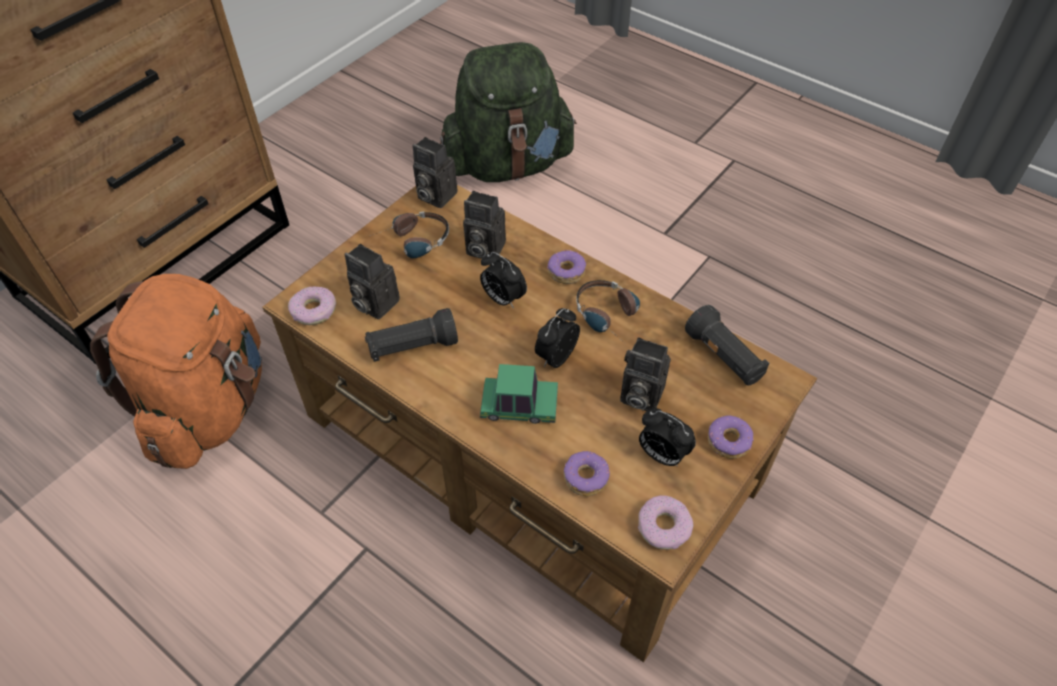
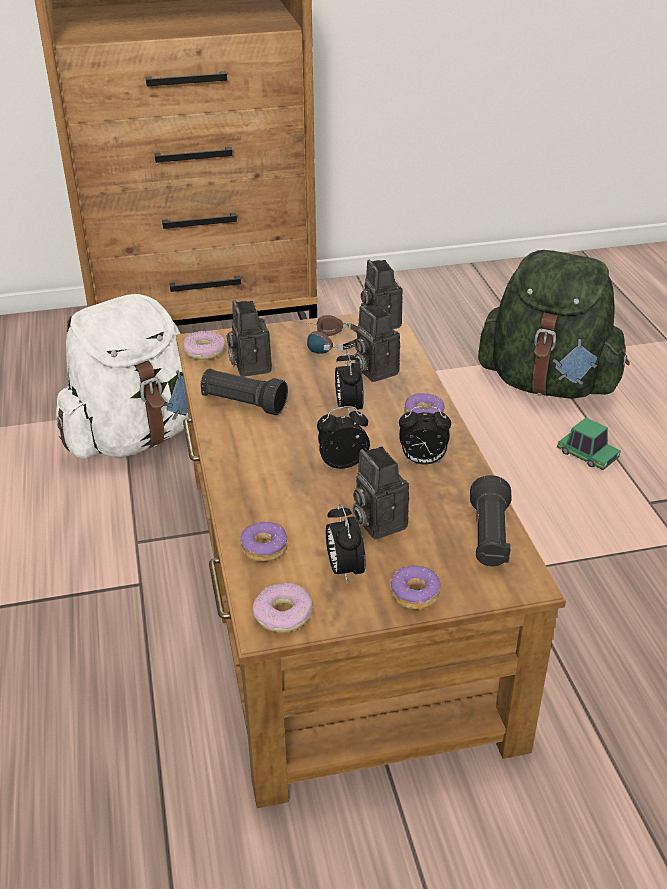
camera: 40 degrees right, 15 degrees down
orange backpack [90,274,262,469] -> white backpack [56,294,189,458]
toy car [480,364,558,424] -> toy car moved to [557,418,621,470]
headphones [576,280,640,339] -> alarm clock [399,406,451,464]

